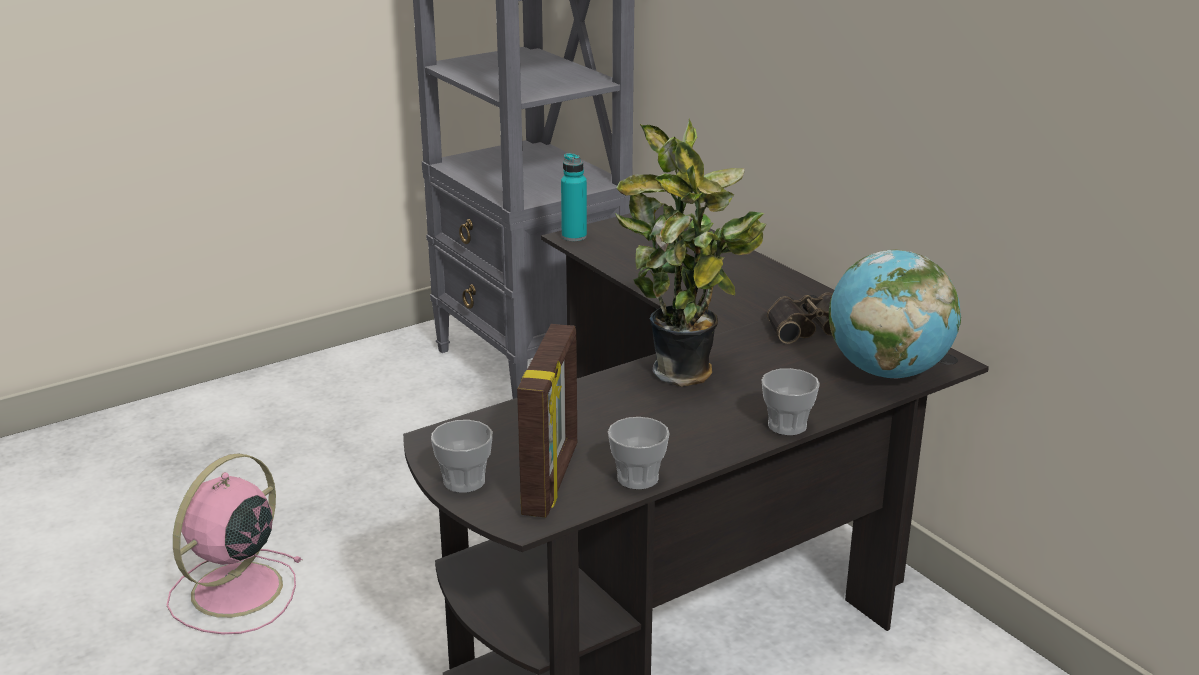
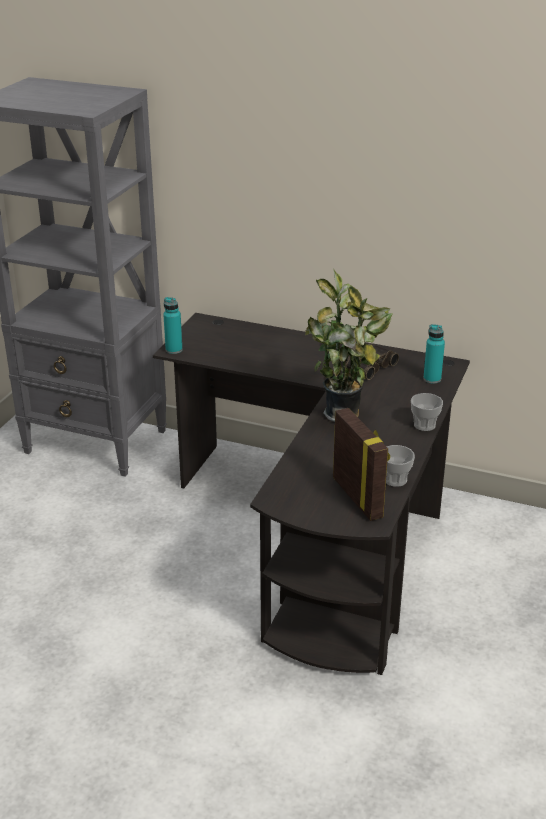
camera: 35 degrees left, 5 degrees up
pink fan [167,453,303,634] -> none
cup [431,420,493,493] -> none
globe [829,250,961,378] -> turquoise bottle [423,324,445,384]

